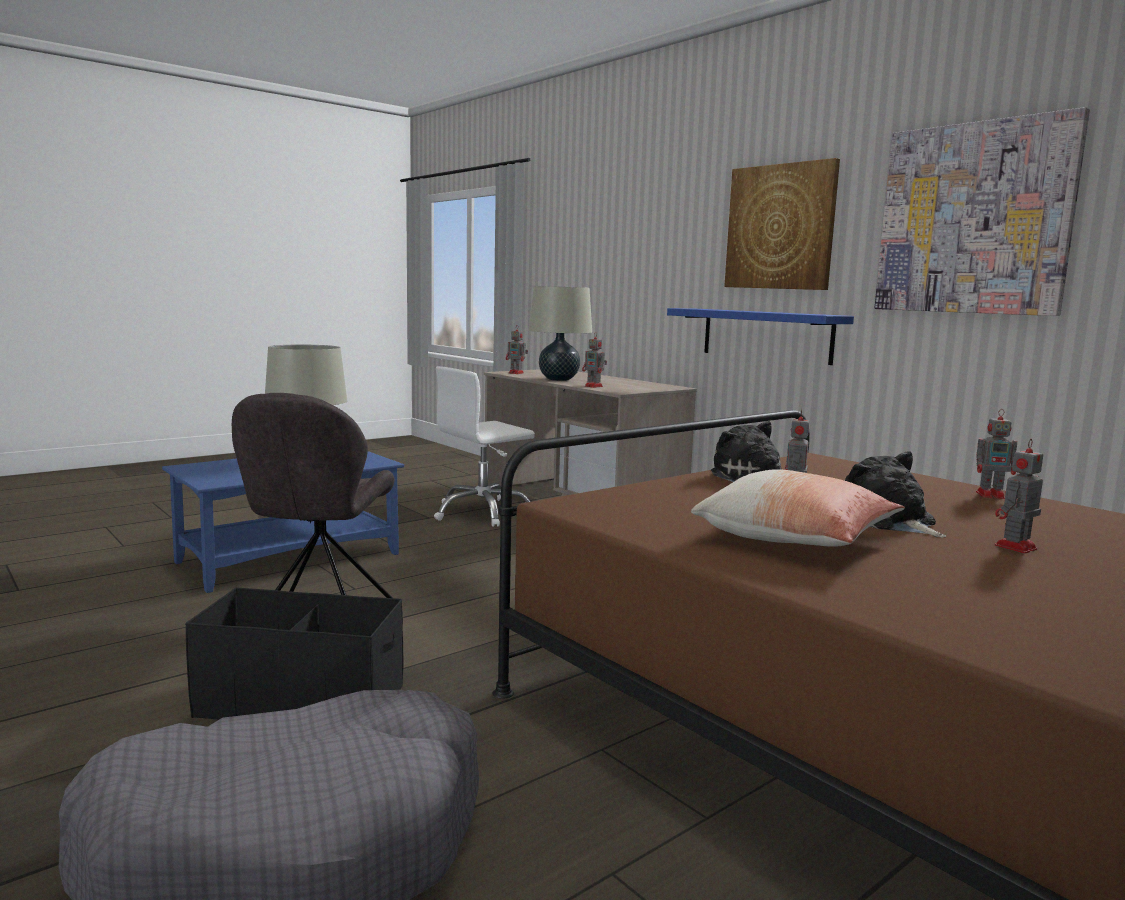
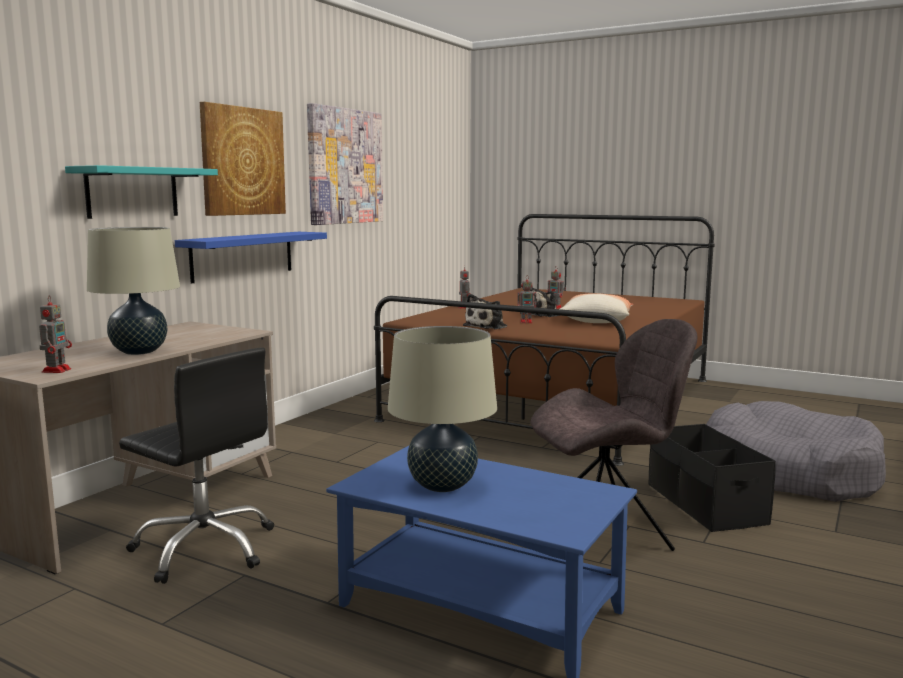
camera: 110 degrees left, 0 degrees up
white office chair [434,366,535,527] -> black office chair [119,347,274,584]
toy robot [582,332,607,388] -> none
none -> turquoise shelf [65,165,218,219]

